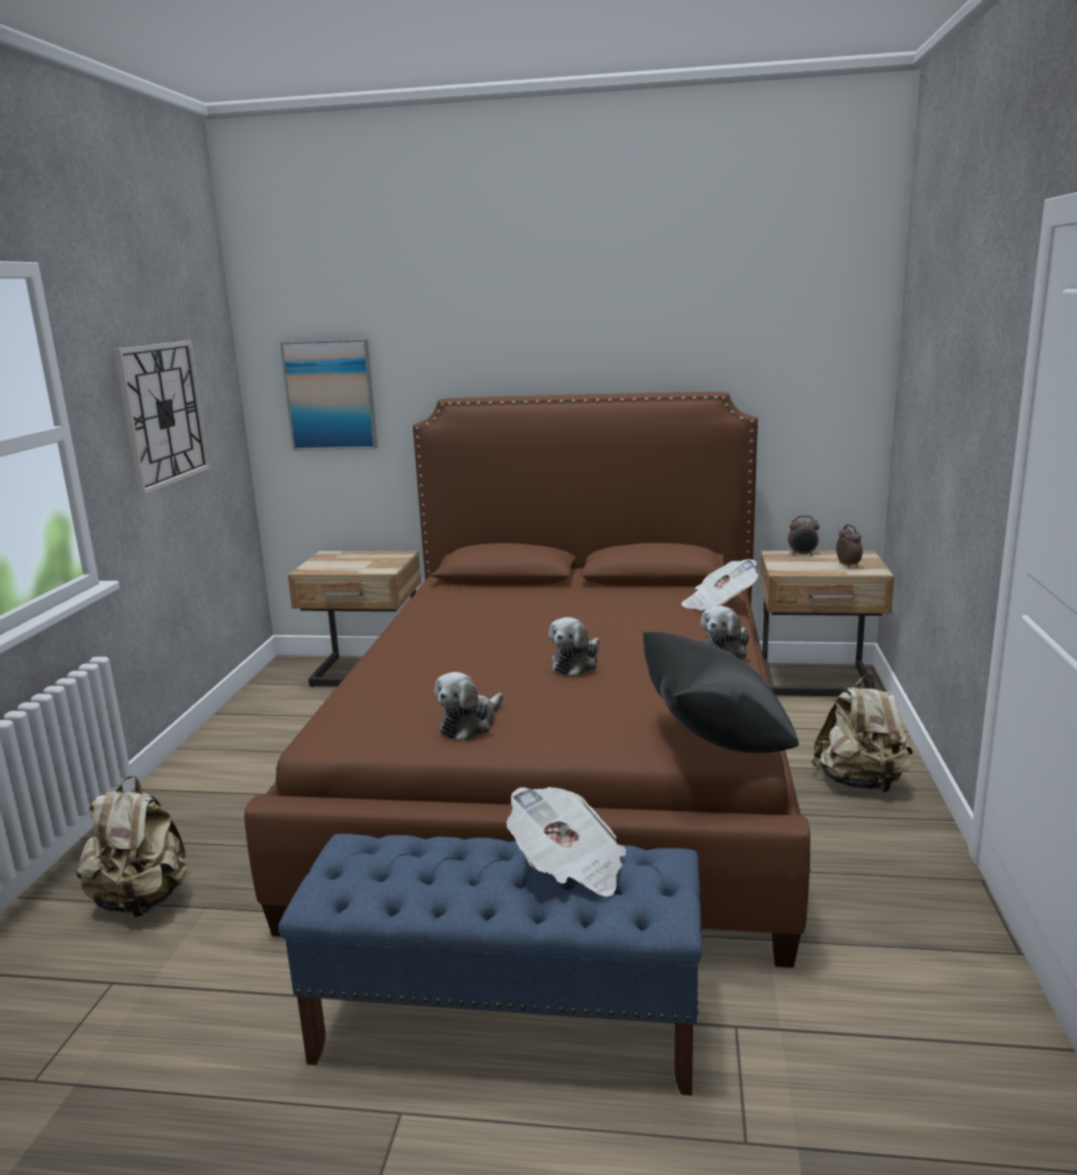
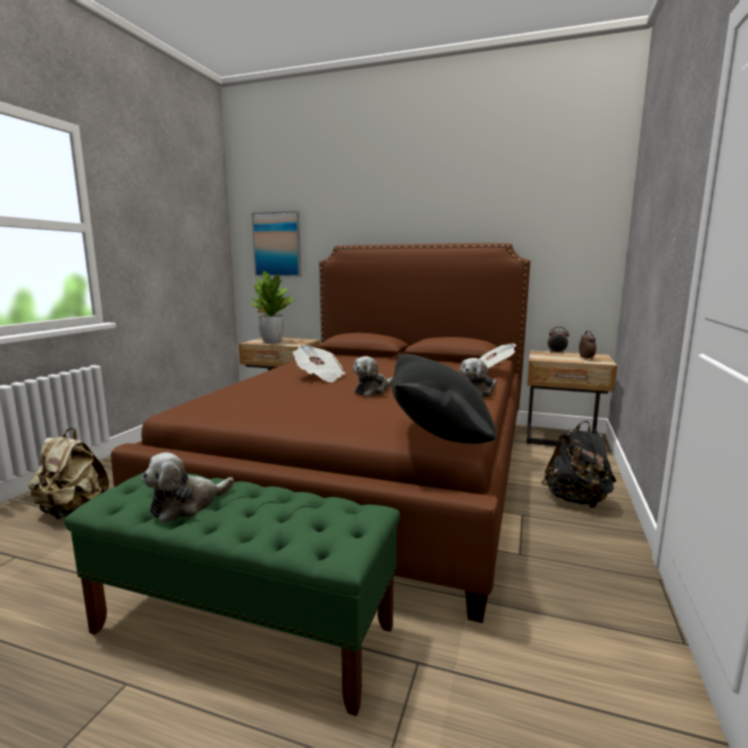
camera: 10 degrees right, 5 degrees down
wall clock [113,341,210,495] -> none
blue bench [278,834,702,1096] -> green bench [64,473,400,716]
plush toy [434,672,503,741] -> plush toy moved to [142,452,234,523]
newspaper [506,787,626,897] -> newspaper moved to [293,345,346,382]
beige backpack [812,674,913,793] -> black backpack [541,421,616,508]
none -> potted plant [249,271,294,344]

